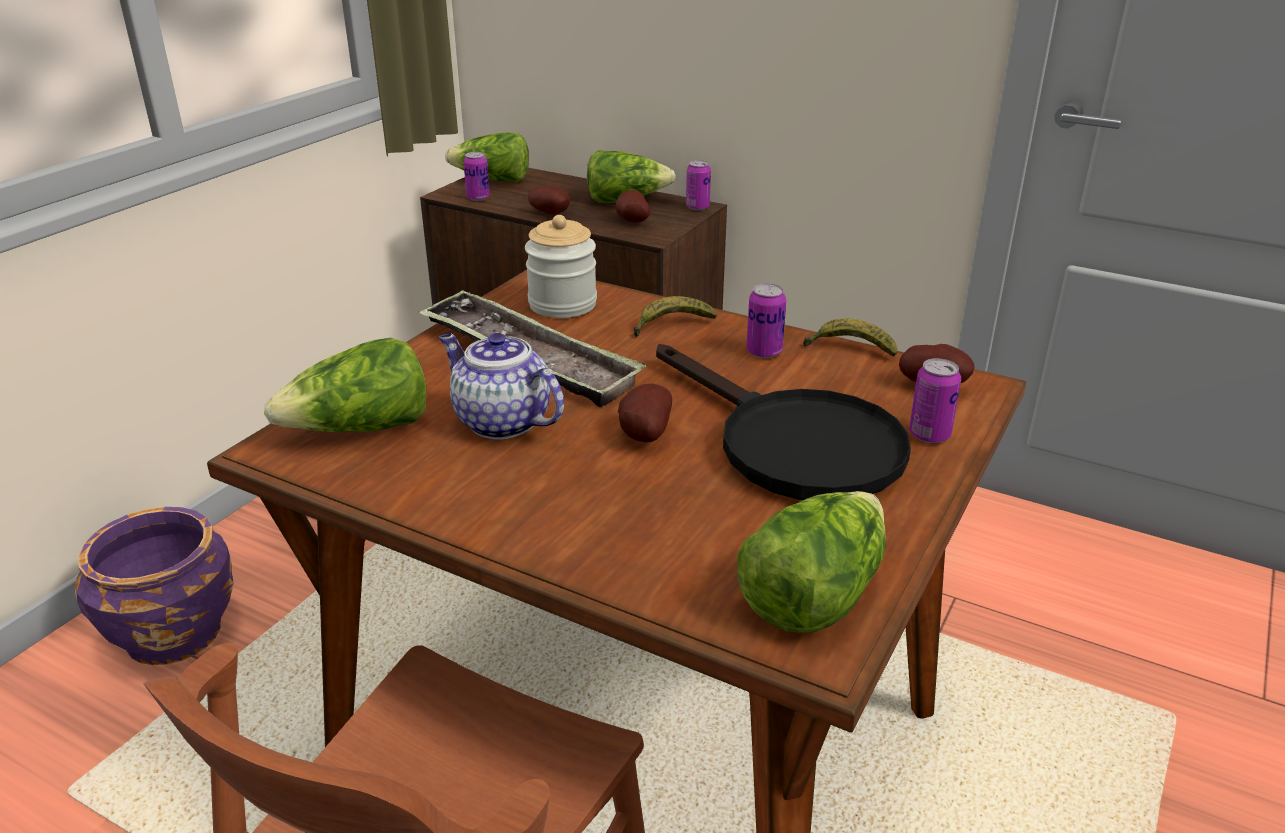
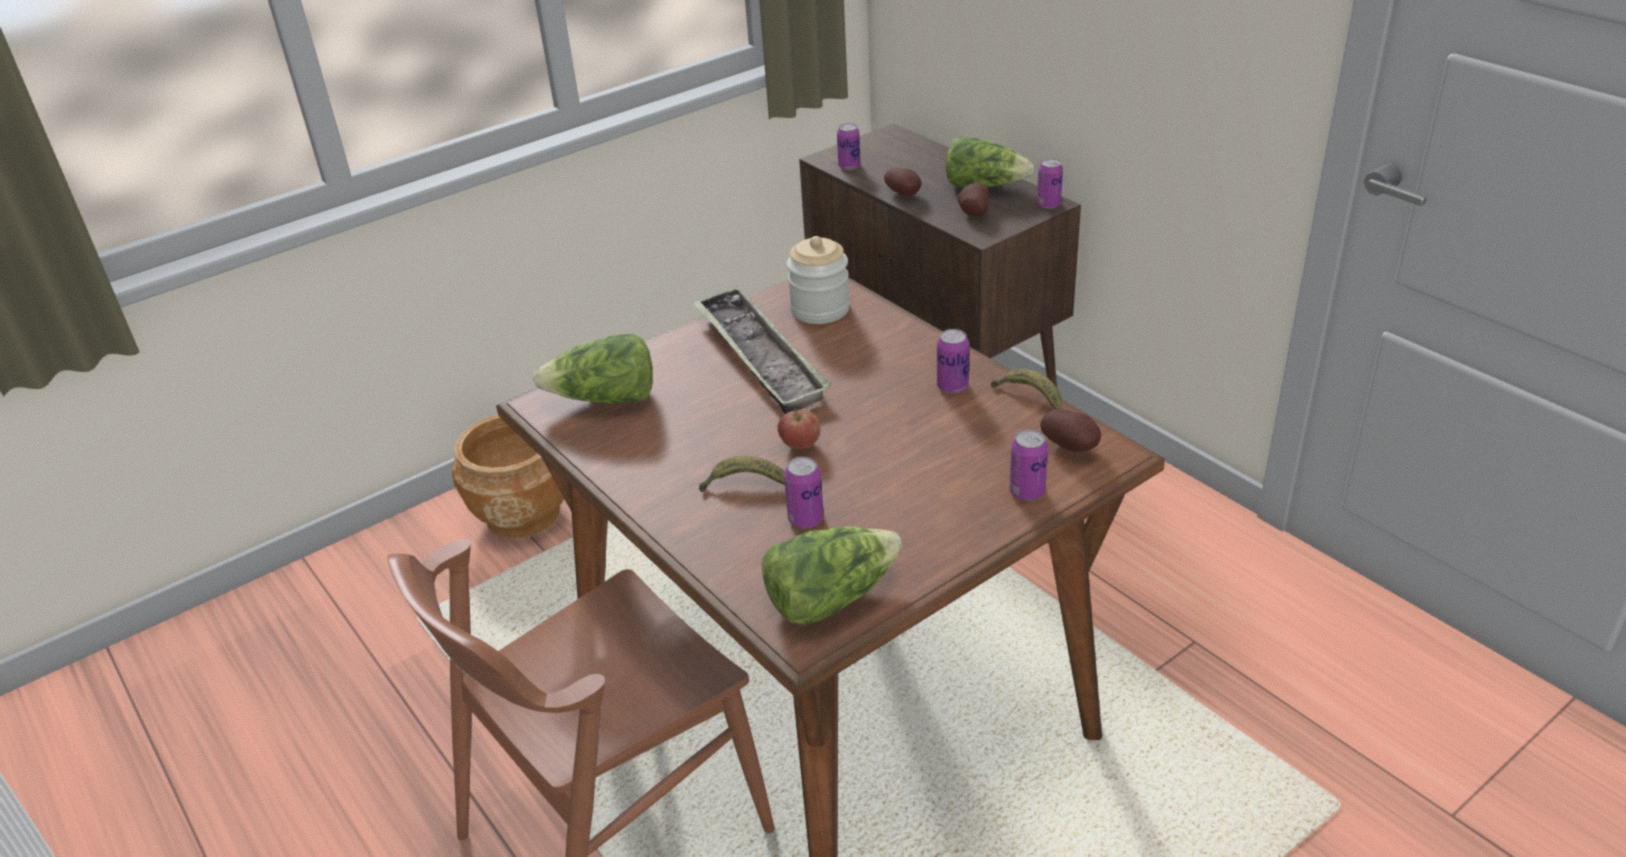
camera: 25 degrees right, 5 degrees up
purple planter [75,507,233,665] -> brown planter [452,414,564,539]
teapot [439,333,564,440] -> none
lettuce [445,133,529,182] -> none
potato [618,384,672,442] -> apple [778,408,821,449]
banana [634,296,717,337] -> banana moved to [699,456,785,492]
black frying pan [656,344,911,500] -> none
none -> can [784,457,824,528]

